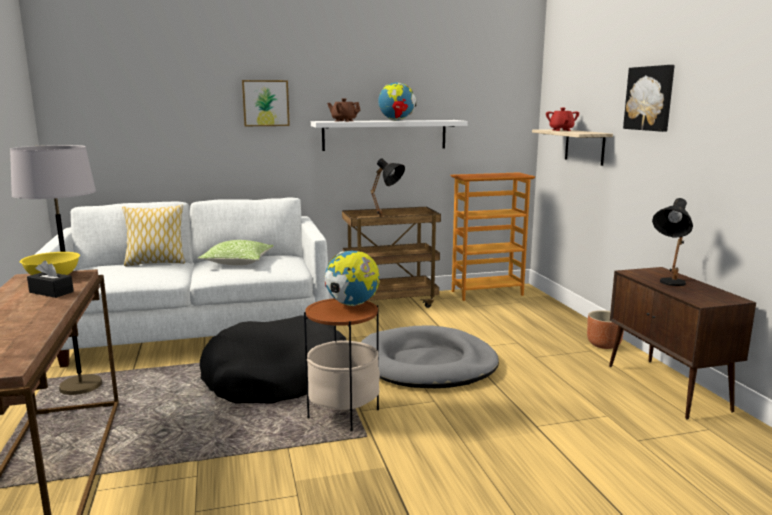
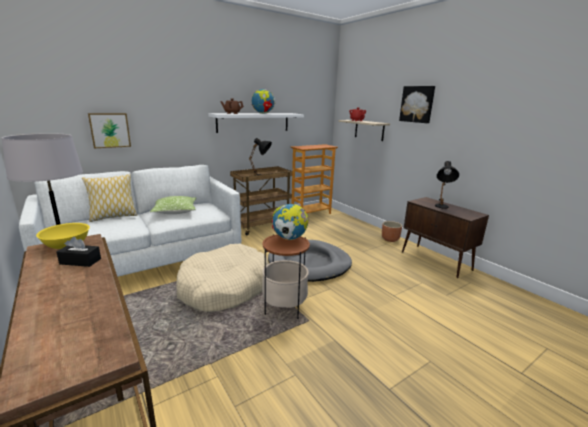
camera: 20 degrees left, 5 degrees up
black dog bed [200,316,347,404] -> beige dog bed [176,244,268,312]
picture [242,80,290,126] -> picture moved to [88,113,131,148]

